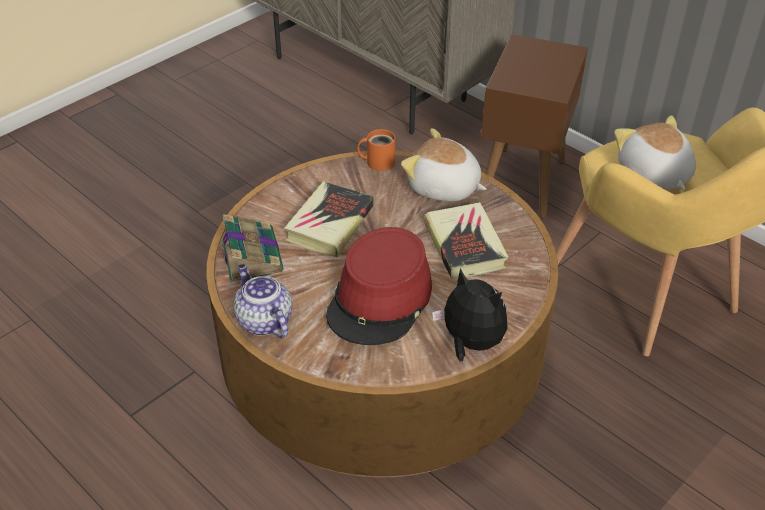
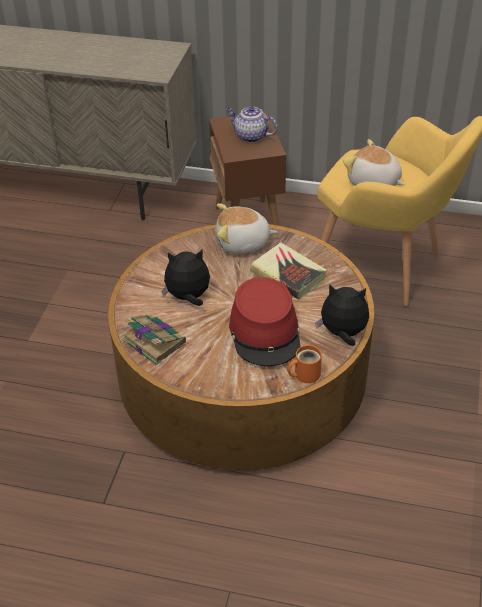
camera: 30 degrees left, 0 degrees up
teapot [234,264,293,339] -> teapot moved to [226,106,278,143]
book [284,181,374,258] -> plush toy [161,250,210,306]
orange mug [357,129,395,171] -> orange mug moved to [287,345,322,383]

